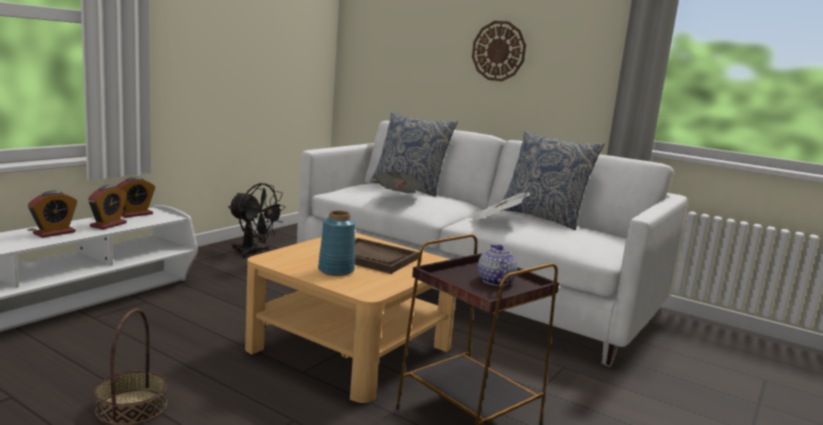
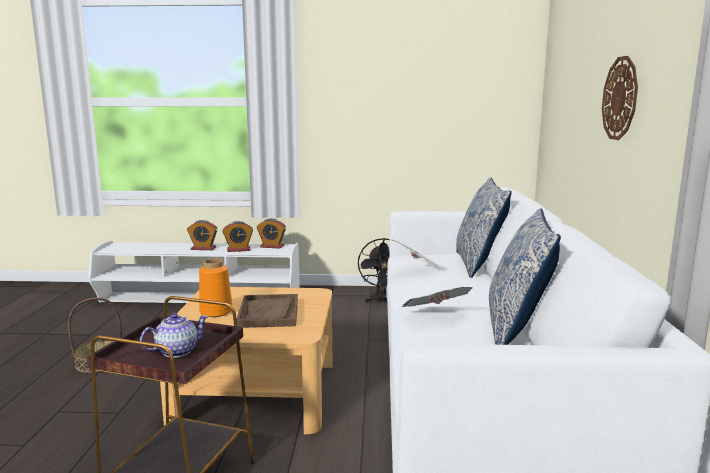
camera: 60 degrees right, 0 degrees up
blue vase [318,210,355,276] -> orange vase [199,259,232,317]

